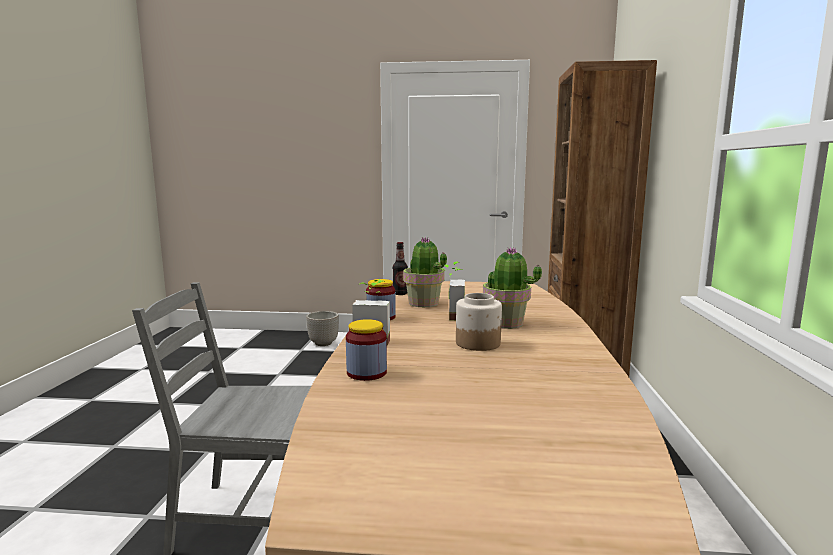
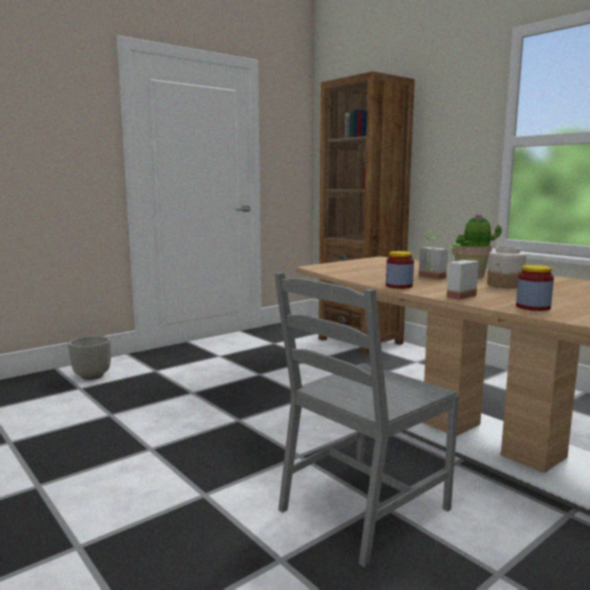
camera: 45 degrees left, 0 degrees up
bottle [393,242,408,295] -> none
potted plant [403,237,447,307] -> none

